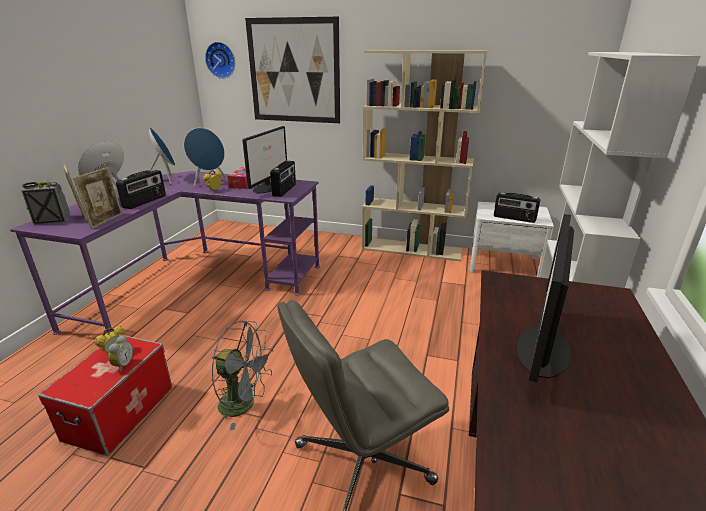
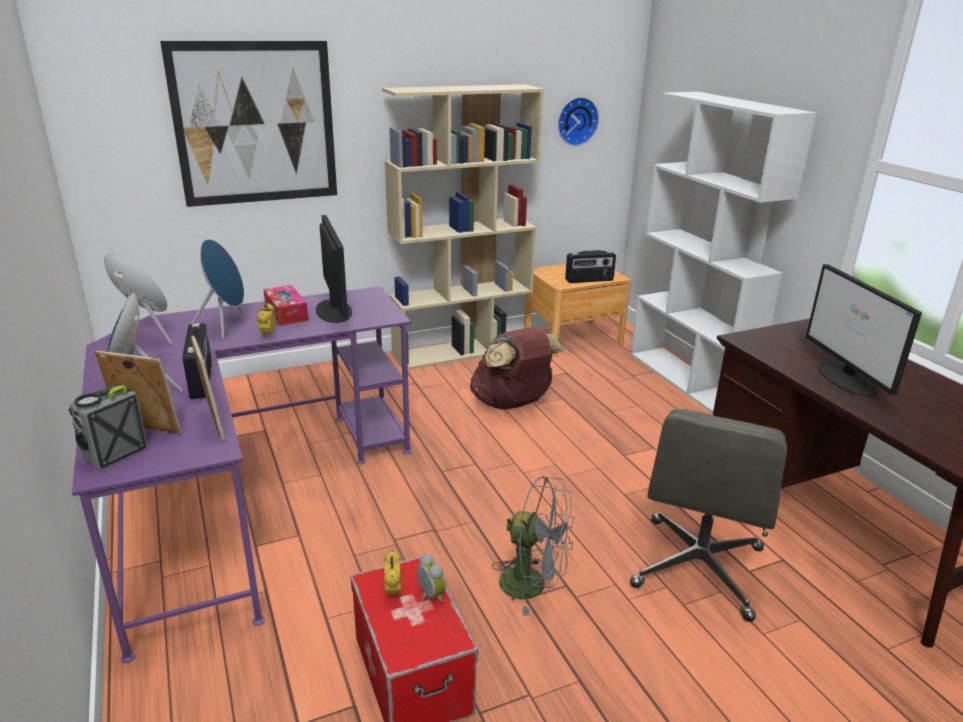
camera: 40 degrees left, 0 degrees up
wall clock [205,42,235,79] -> wall clock moved to [558,97,599,146]
grey fan [212,320,273,430] -> grey fan turned 45 degrees clockwise [492,476,575,615]
radio [270,160,296,197] -> none
white nightstand [470,201,554,277] -> brown nightstand [524,264,631,357]
none -> brown backpack [470,327,565,410]

